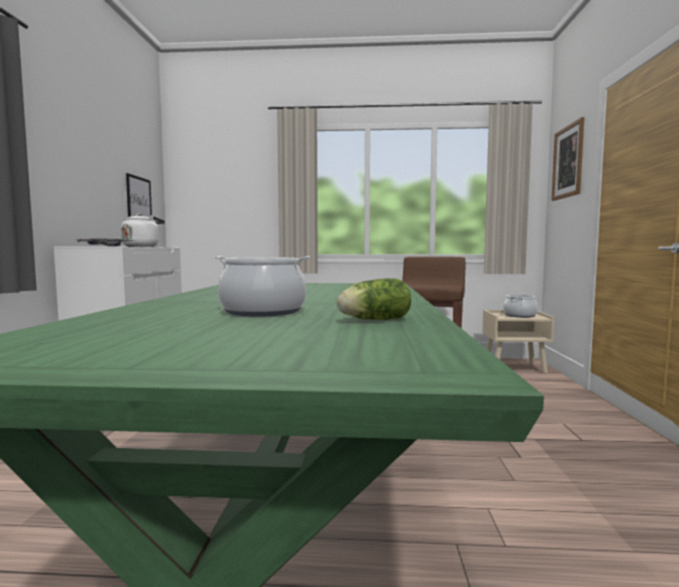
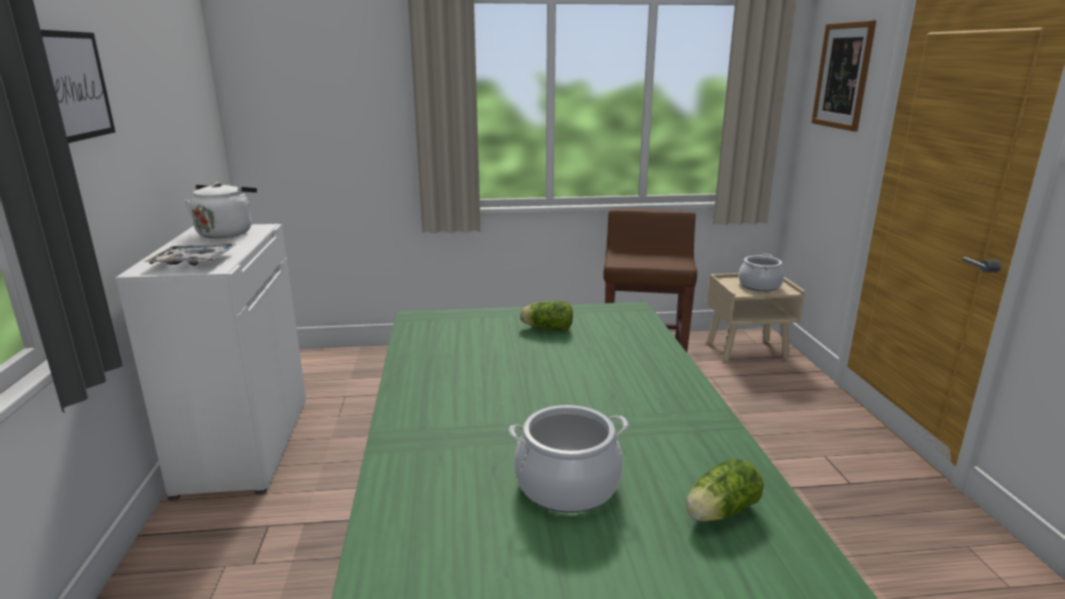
camera: 10 degrees left, 15 degrees up
picture [126,173,152,218] -> picture moved to [41,30,115,143]
none -> lettuce [520,301,573,331]

